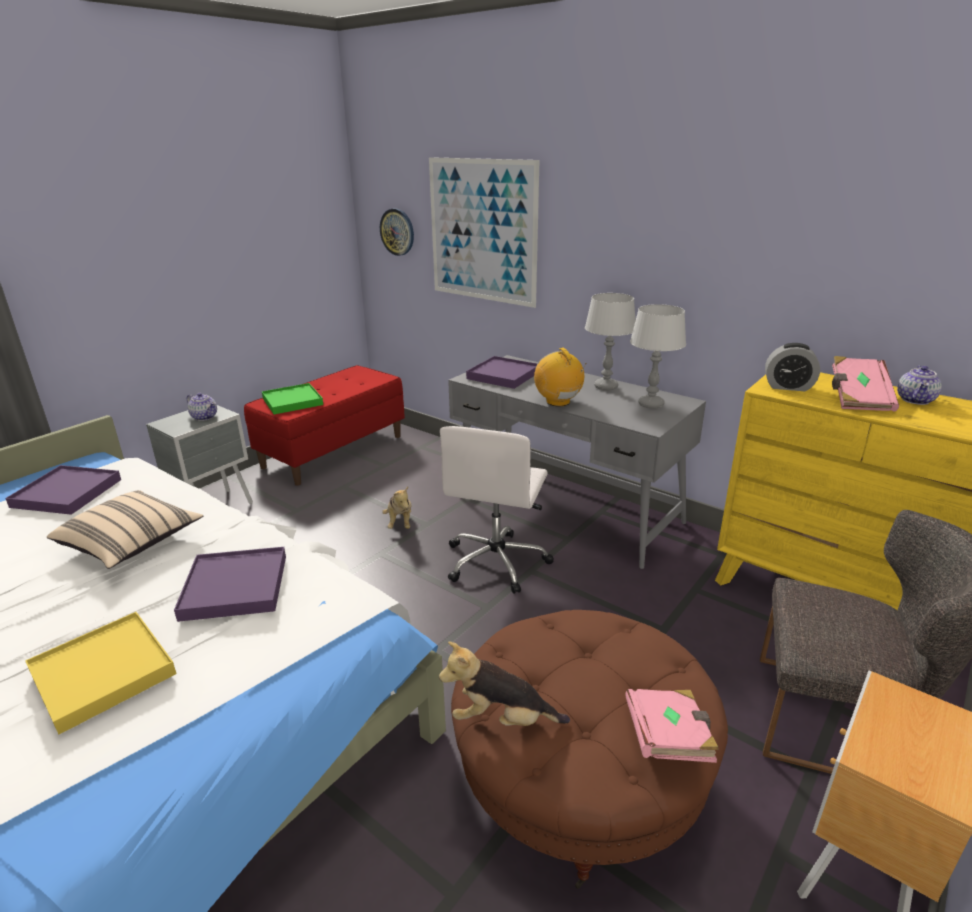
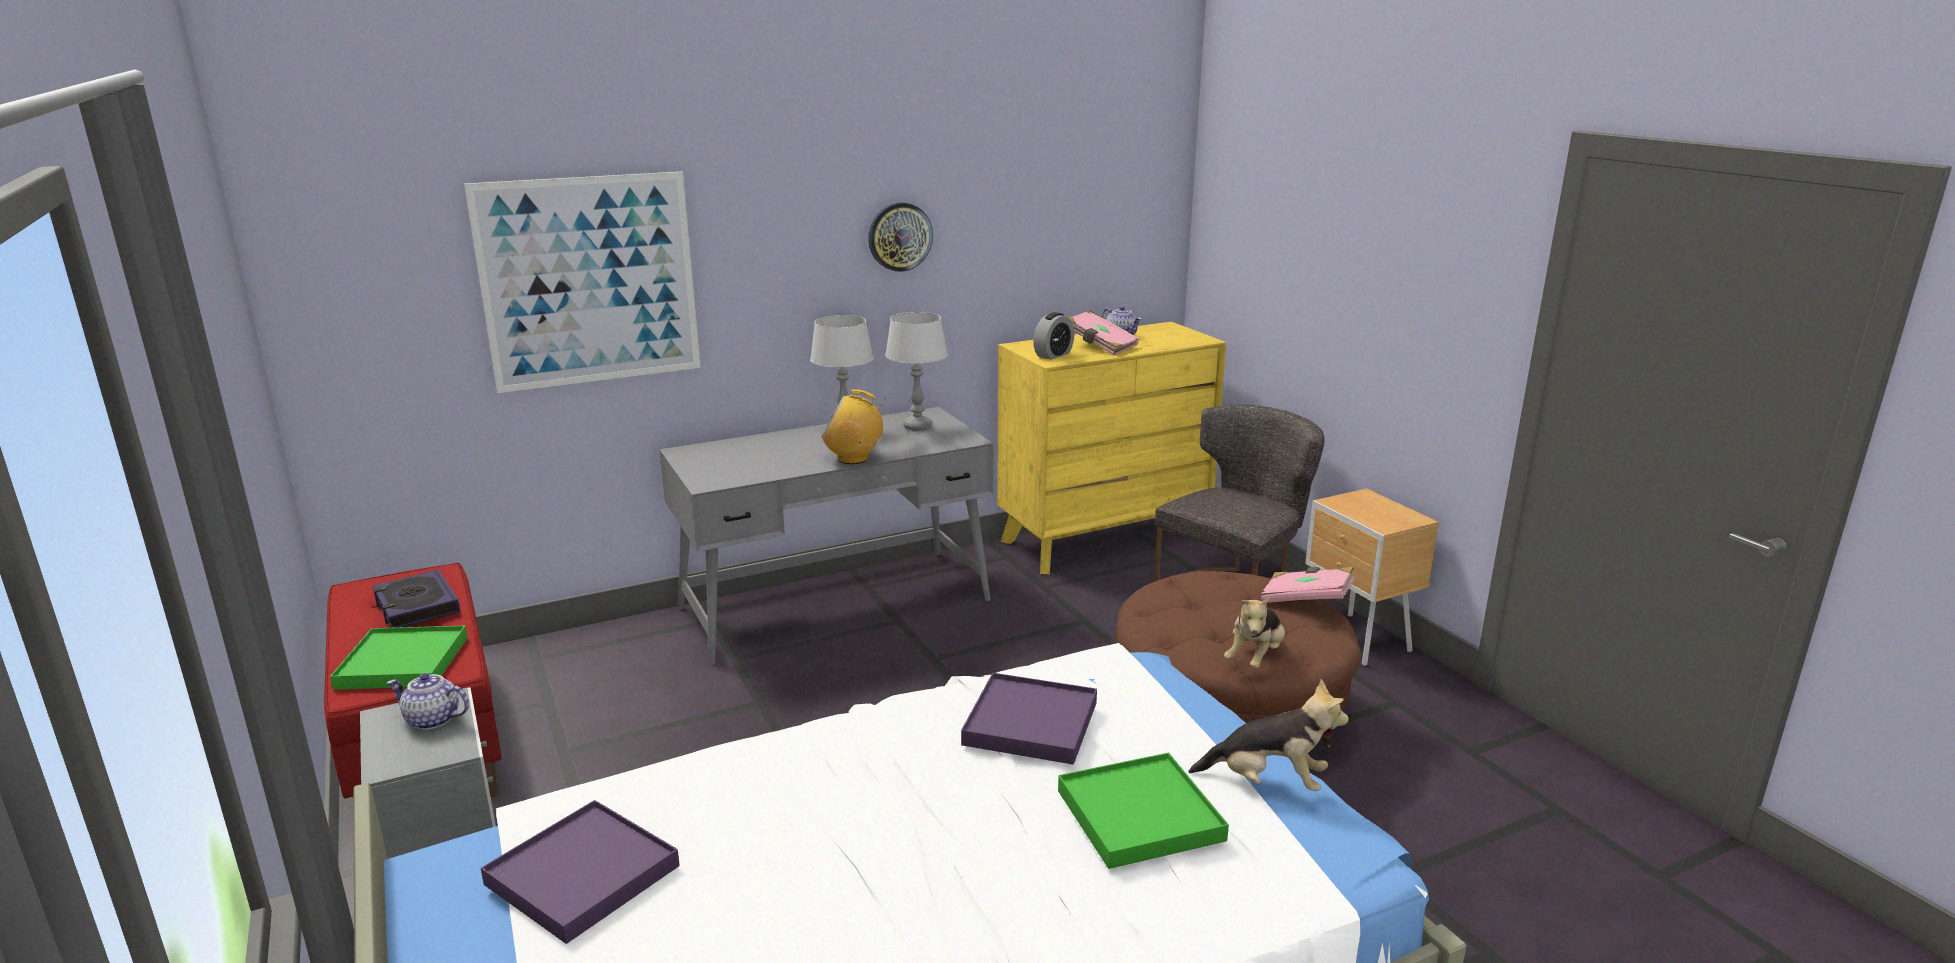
camera: 65 degrees left, 5 degrees down
yellow tray [25,612,177,734] -> green tray [1058,753,1229,869]
beige pillow [47,490,203,569] -> none
teapot [187,393,217,421] -> teapot turned 135 degrees counterclockwise [387,673,469,730]
wall clock [380,208,414,256] -> wall clock moved to [868,202,933,272]
plush toy [382,486,411,529] -> plush toy moved to [1188,679,1349,791]
white office chair [440,426,554,594] -> none
purple tray [466,356,537,389] -> none
none -> book [373,570,460,628]

